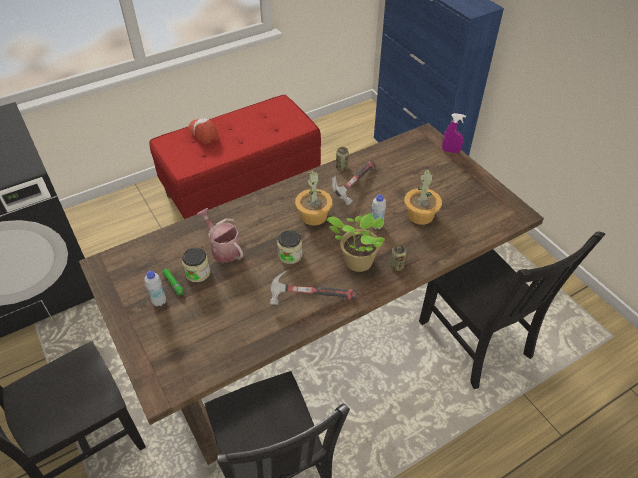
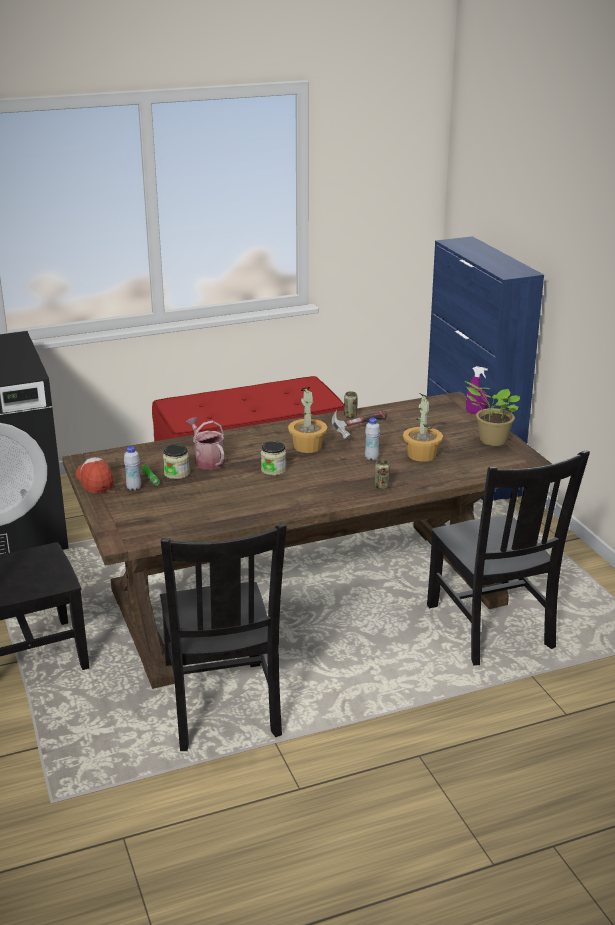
camera: 10 degrees right, 20 degrees down
cap [189,118,218,144] -> cap moved to [76,457,113,493]
hammer [270,270,357,305] -> none
potted plant [326,213,385,272] -> potted plant moved to [465,381,520,446]

